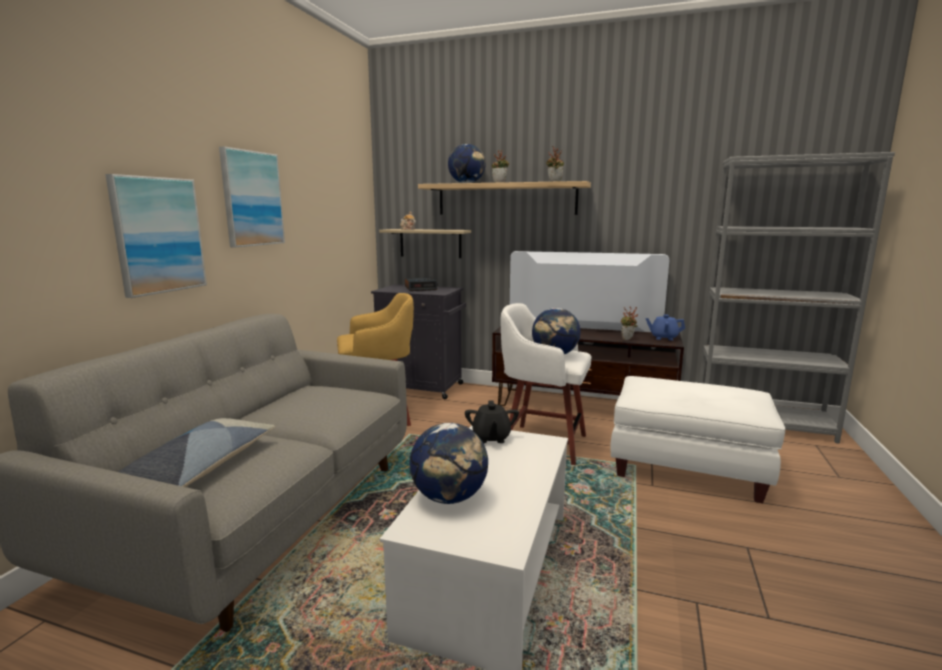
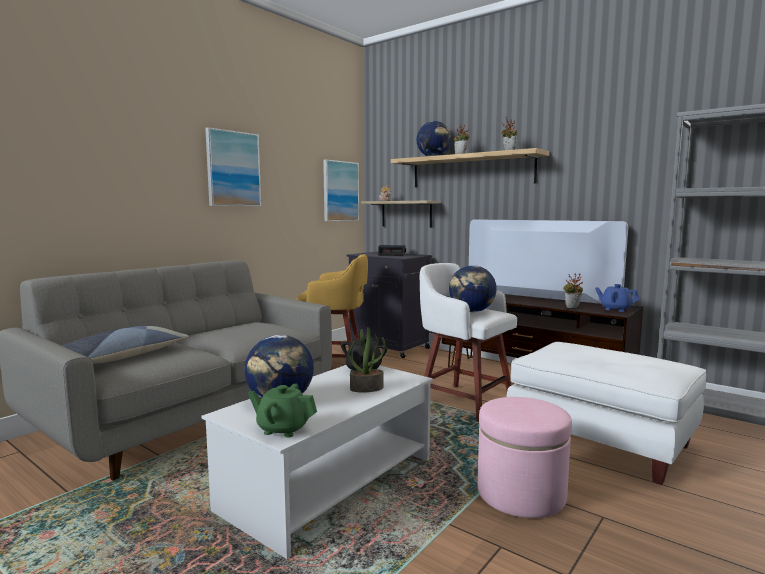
camera: 20 degrees right, 5 degrees down
picture [105,174,207,298] -> picture moved to [323,160,359,221]
none -> green teapot [248,384,317,438]
none -> potted plant [349,327,386,392]
none -> pink ottoman [477,397,572,518]

